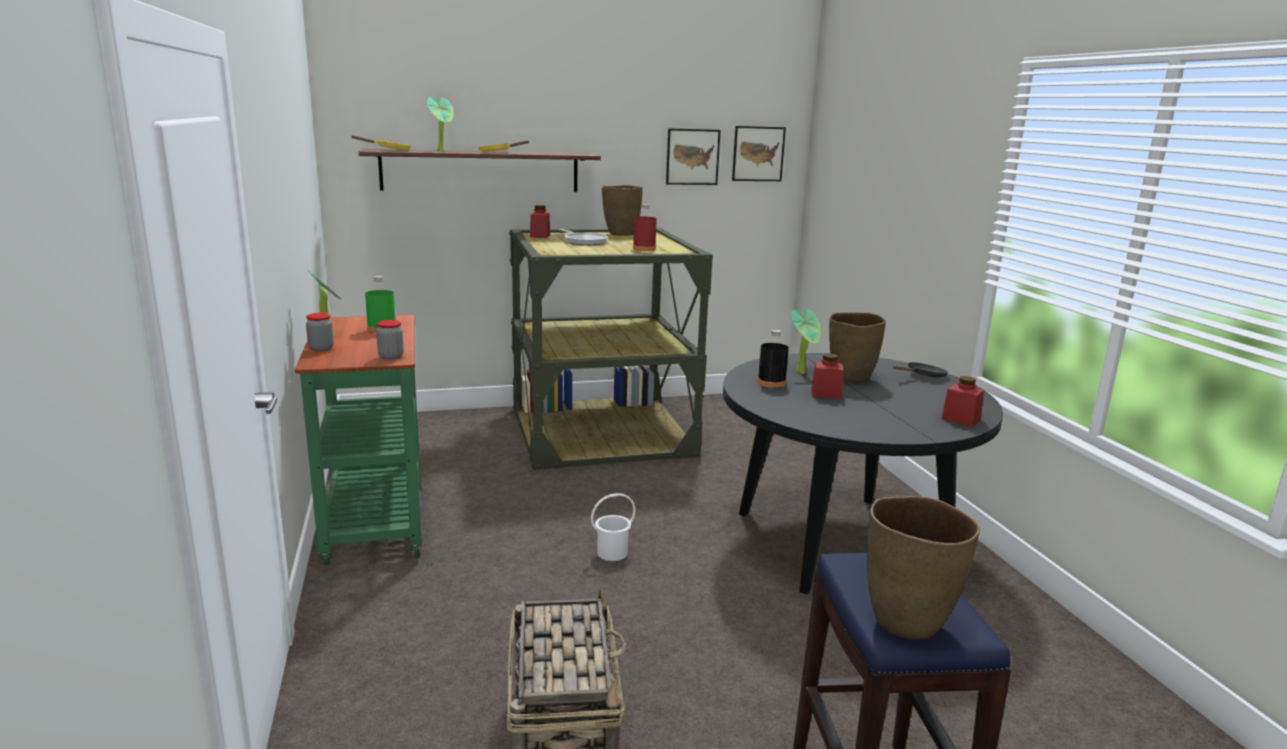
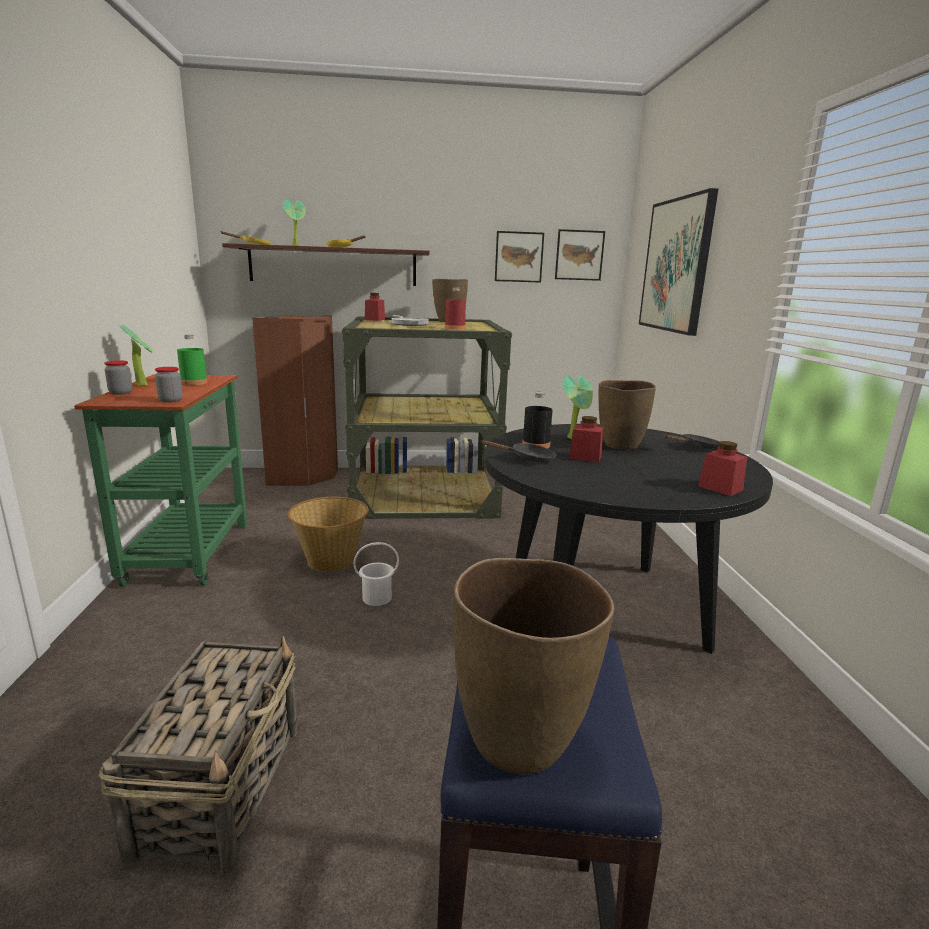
camera: 10 degrees right, 0 degrees up
none -> brown cabinet [252,315,338,486]
none -> basket [288,497,369,572]
none -> black frying pan [481,440,556,463]
none -> picture [639,188,718,336]

